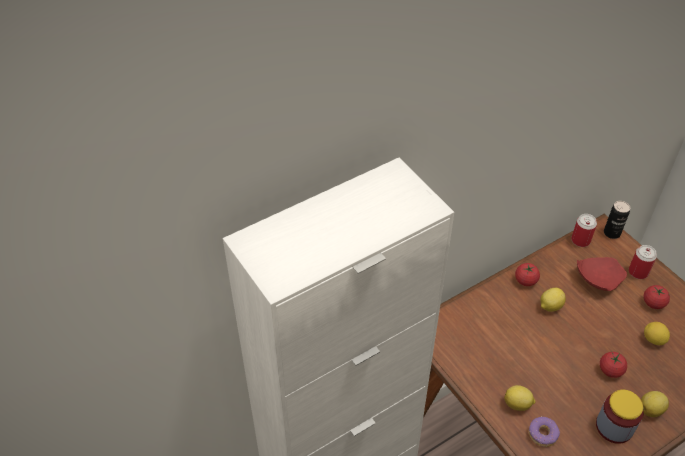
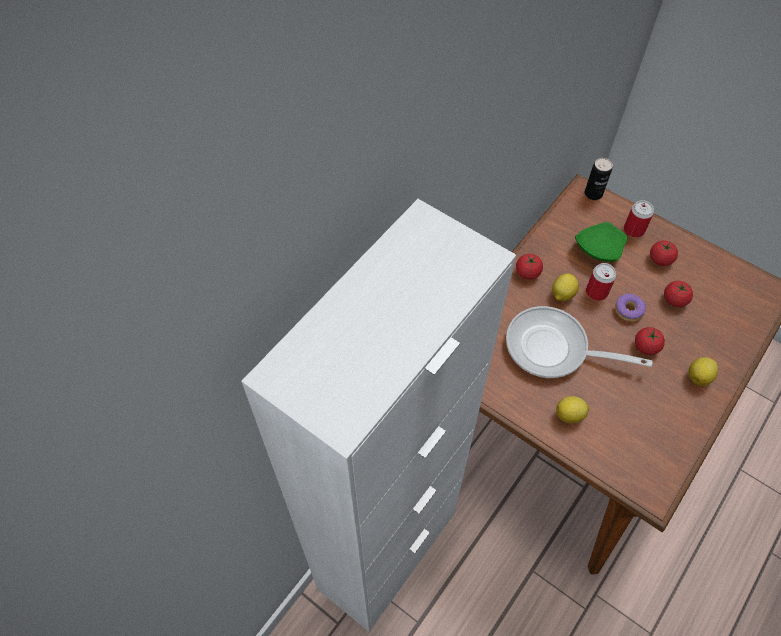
camera: 20 degrees left, 10 degrees up
donut [529,417,560,447] -> donut moved to [615,294,646,322]
can [571,214,597,247] -> can moved to [586,263,616,301]
red plate [577,257,627,291] -> green plate [575,222,627,262]
jar [596,390,644,444] -> none
lemon [644,322,670,345] -> tomato [664,281,693,307]
none -> frying pan [506,306,653,378]

